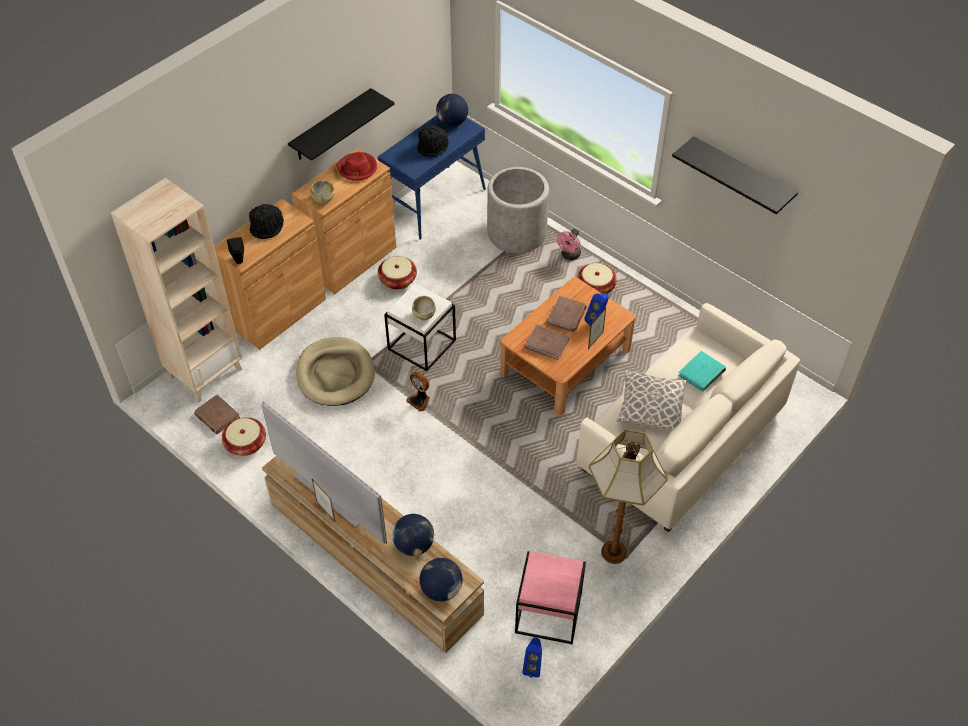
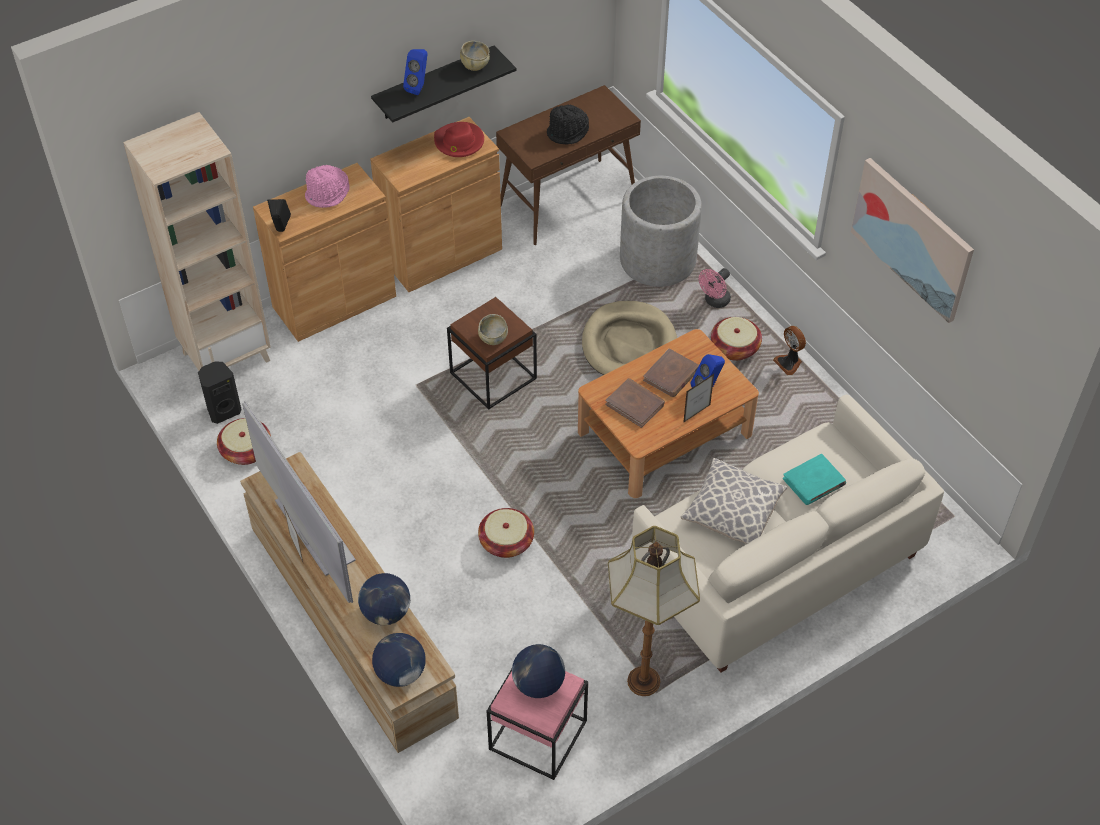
camera: 15 degrees right, 0 degrees up
brown book [194,395,240,434] -> black speaker [198,361,242,424]
black hat [249,204,284,239] -> pink hat [305,165,350,208]
beige dog bed [296,337,375,406] -> beige dog bed moved to [582,301,677,375]
beige bowl [310,180,334,204] -> beige bowl moved to [460,41,490,71]
blue console table [378,115,486,240] -> brown console table [496,85,641,245]
basket [378,256,417,290] -> basket moved to [478,508,534,558]
white side table [384,283,456,371] -> brown side table [447,297,537,410]
fan [406,372,430,412] -> fan moved to [773,326,806,375]
globe [436,94,468,126] -> globe moved to [512,644,565,698]
blue speaker [522,638,542,677] -> blue speaker moved to [403,49,427,95]
black shelf [672,136,798,214] -> picture [851,158,974,323]

